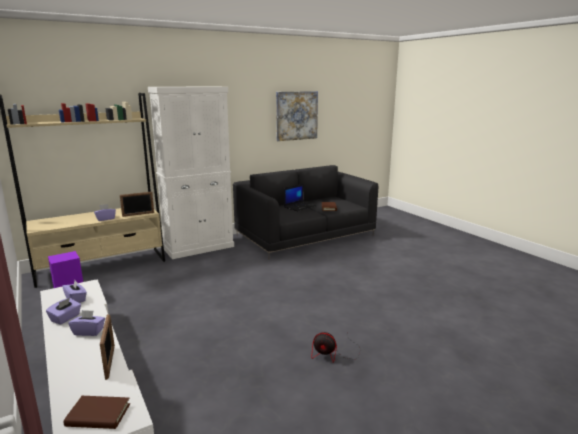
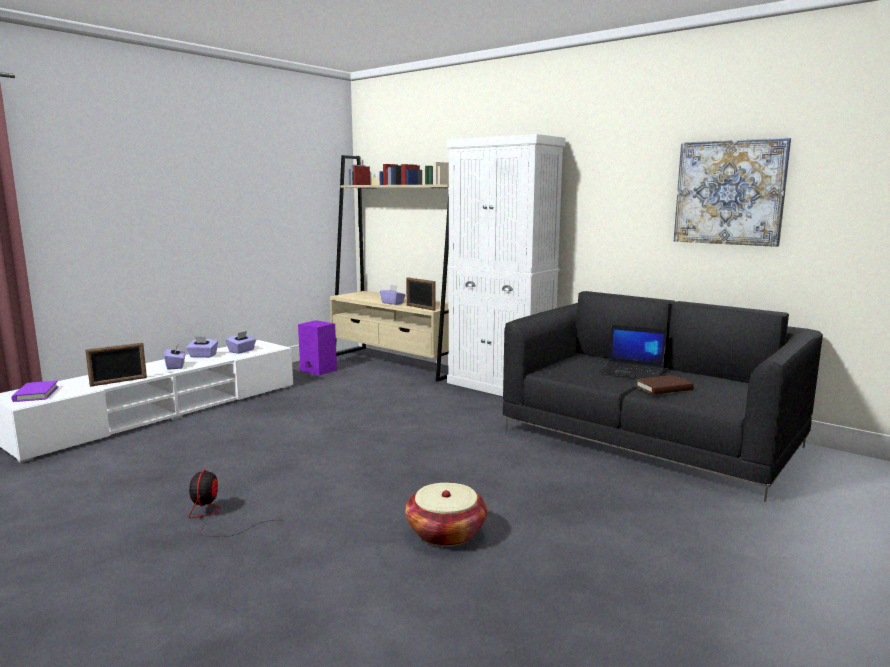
camera: 70 degrees right, 5 degrees down
brown book [64,396,130,429] -> purple book [12,381,59,402]
none -> basket [405,483,487,547]

